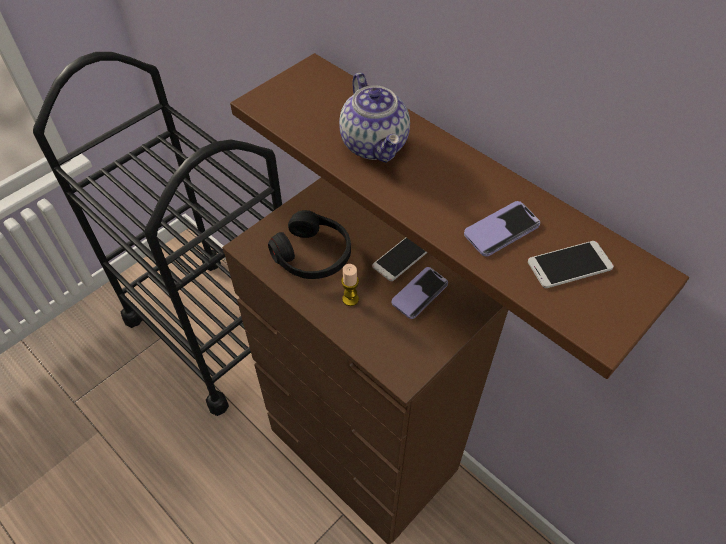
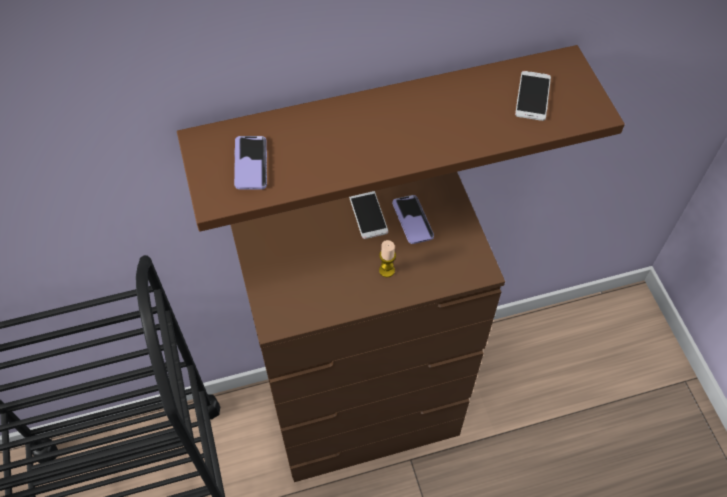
camera: 60 degrees left, 5 degrees up
black headphones [268,210,351,279] -> none
teapot [339,73,410,163] -> none
phone [464,201,540,257] -> phone moved to [234,136,267,189]

